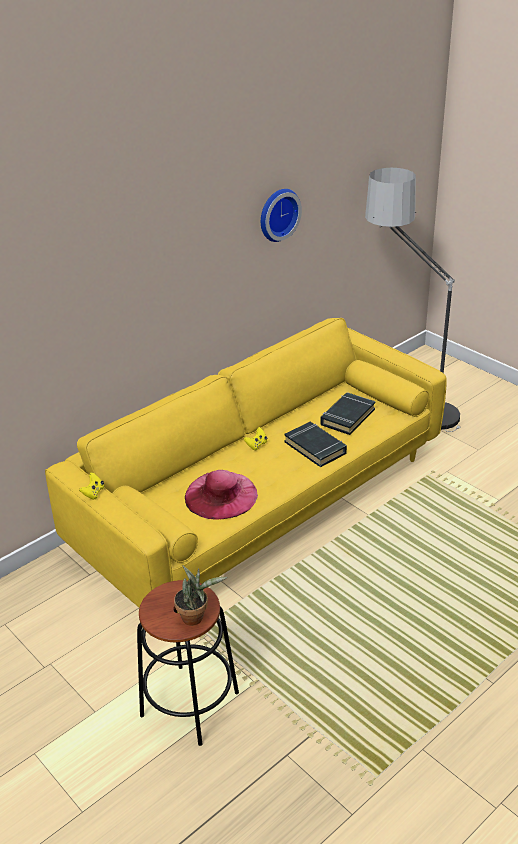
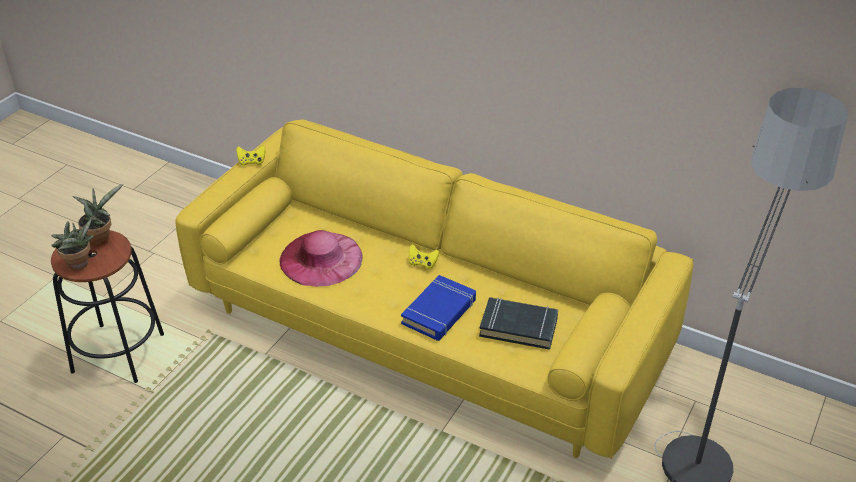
camera: 70 degrees right, 5 degrees up
wall clock [261,189,302,242] -> none
black book [284,422,347,467] -> blue book [401,275,476,341]
none -> potted plant [72,184,123,247]

